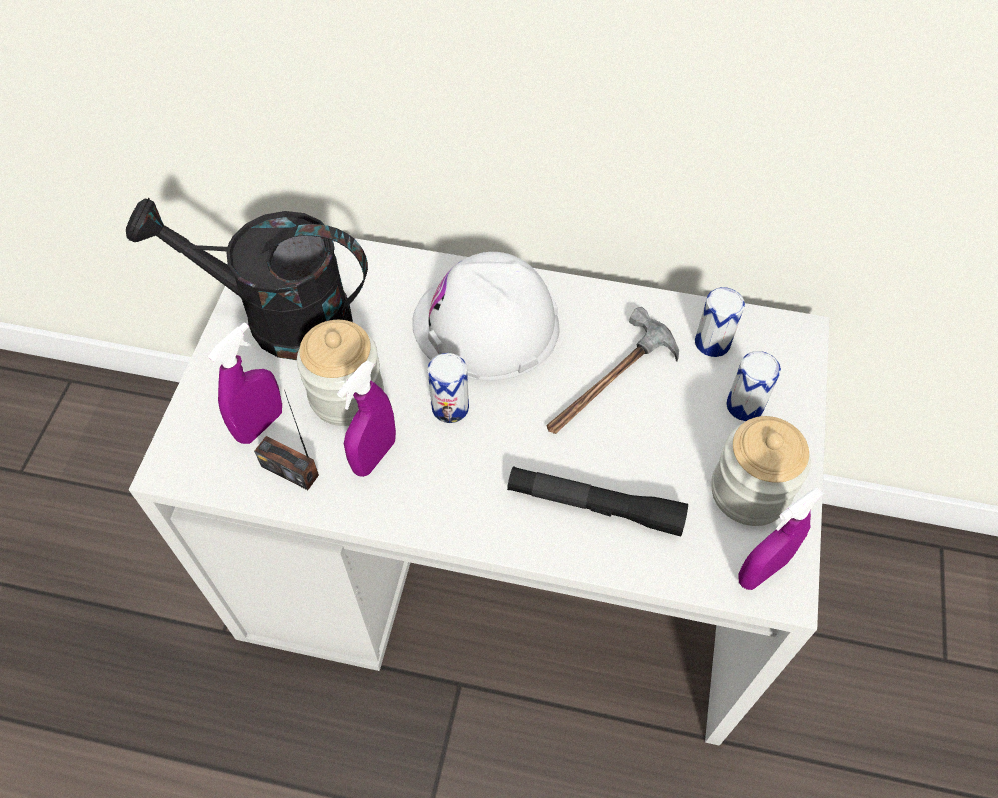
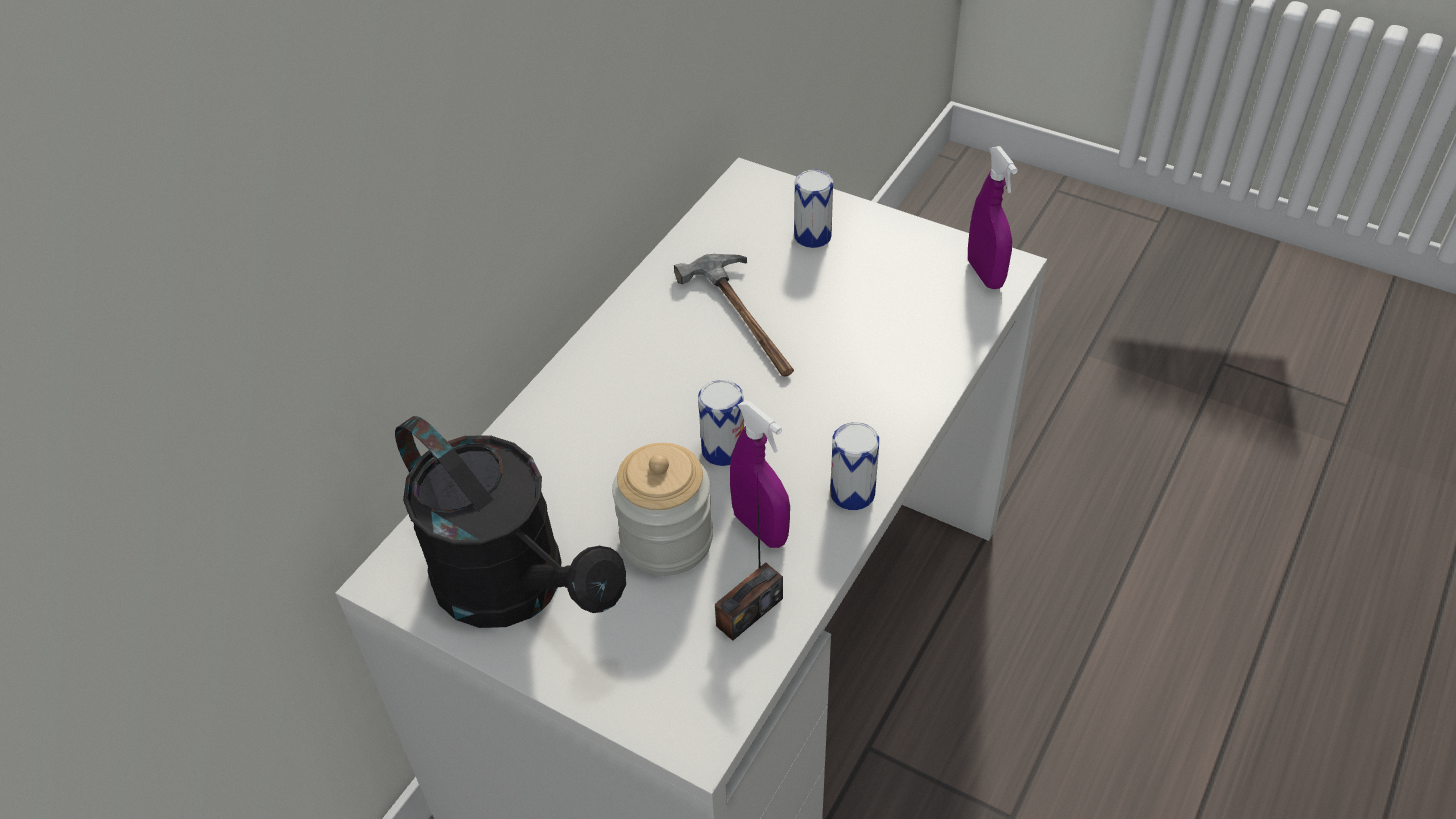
camera: 70 degrees left, 10 degrees down
black watering can [126,198,368,360] -> black watering can turned 75 degrees counterclockwise [395,416,626,628]
purple spray bottle [208,322,282,444] -> none
white hard hat [412,252,559,381] -> none
black flashlight [507,466,688,537] -> none
can [695,287,745,357] -> can moved to [830,422,879,510]
jar [711,416,811,526] -> none

